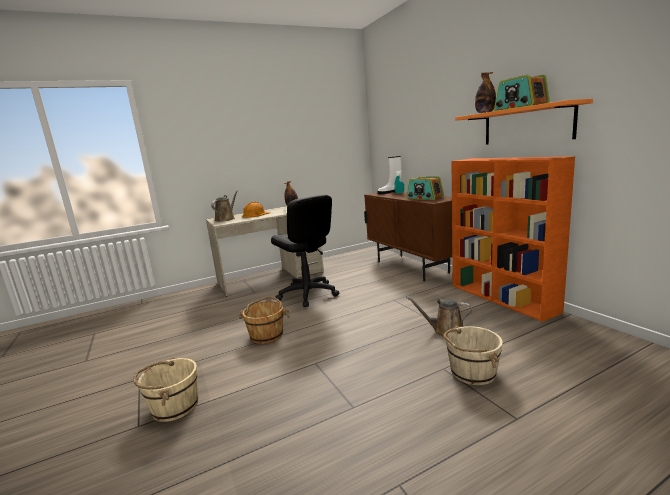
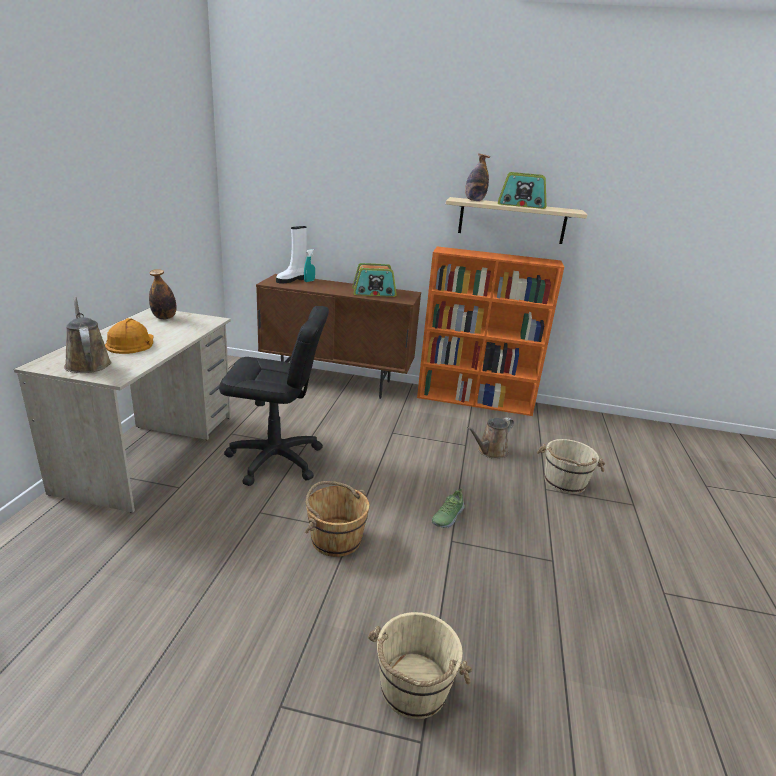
camera: 55 degrees left, 10 degrees up
orange shelf [455,99,593,144] -> beige shelf [446,197,587,244]
none -> shoe [431,489,465,528]

